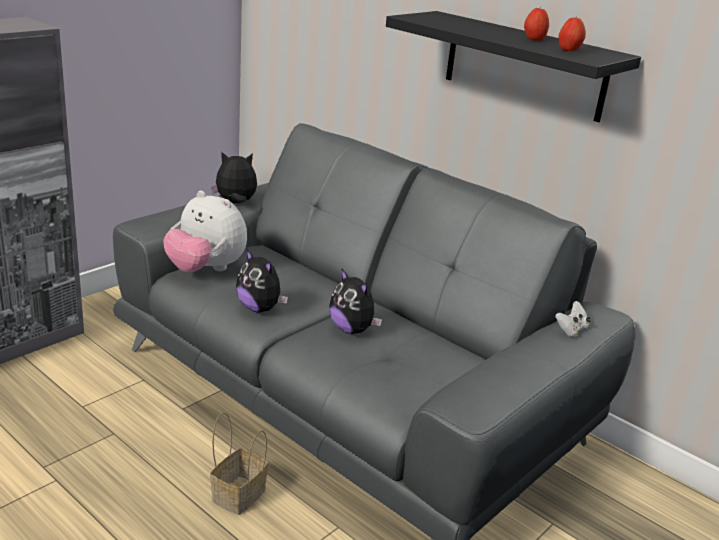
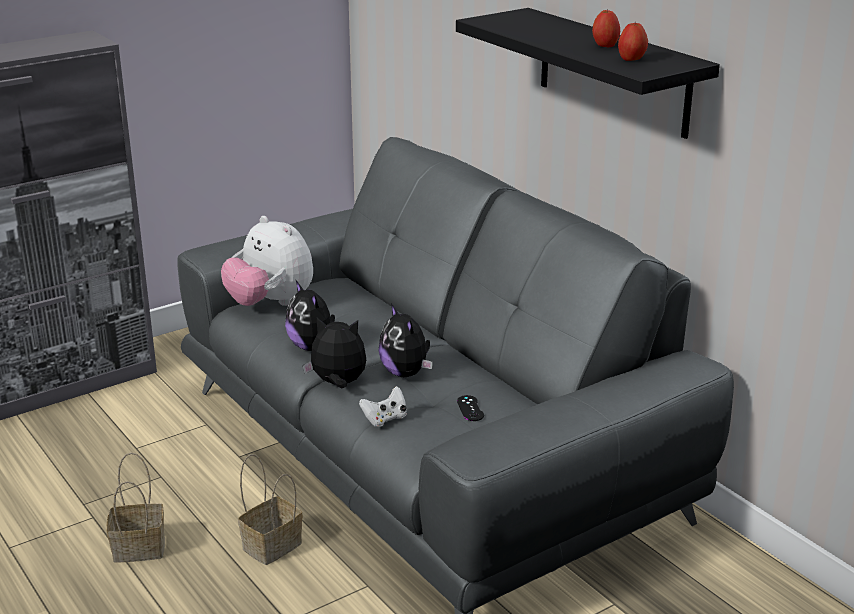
camera: 15 degrees right, 0 degrees up
plush toy [211,151,257,203] -> plush toy moved to [303,317,366,388]
white game controller [555,301,591,337] -> white game controller moved to [359,386,407,427]
none -> basket [107,452,165,563]
none -> black game controller [457,395,484,421]

